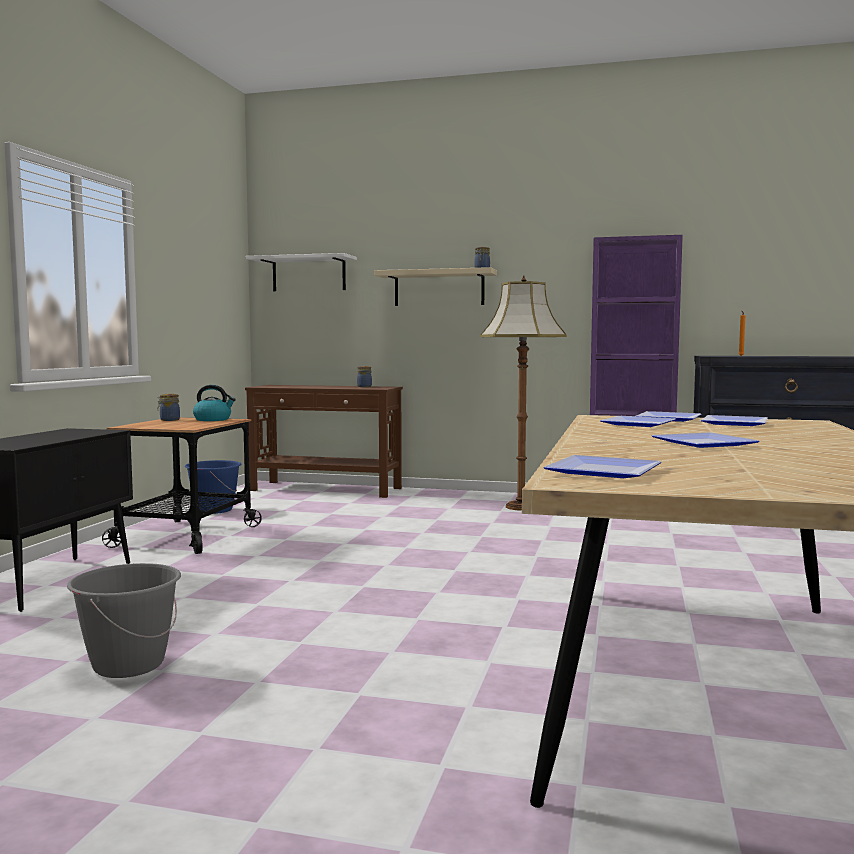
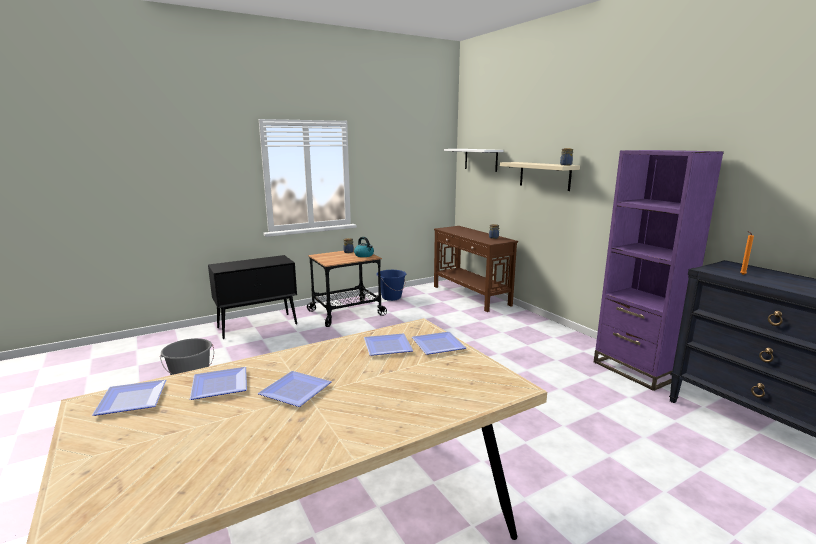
camera: 45 degrees right, 10 degrees up
floor lamp [480,275,567,511] -> none
plate [701,415,768,426] -> plate moved to [190,367,247,400]

